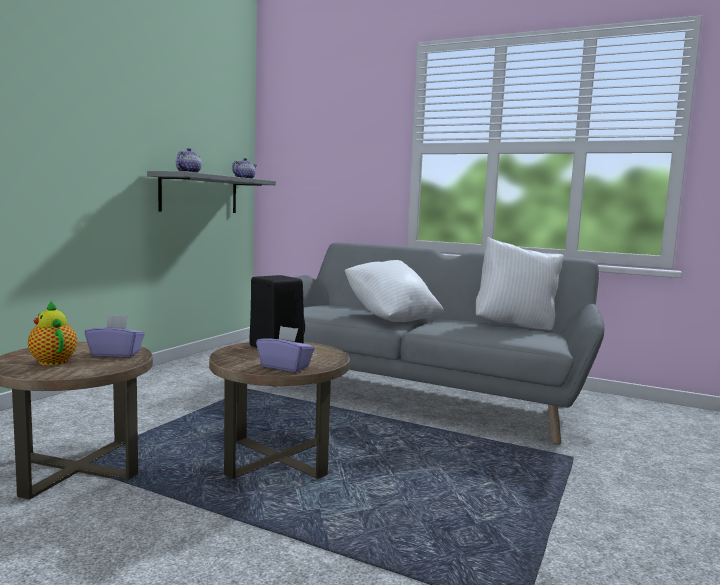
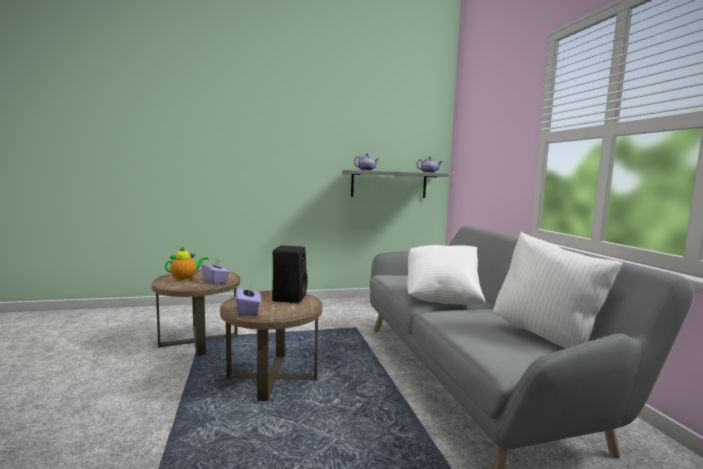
camera: 50 degrees right, 0 degrees up
teapot [28,301,77,366] -> teapot turned 45 degrees clockwise [165,245,208,281]

